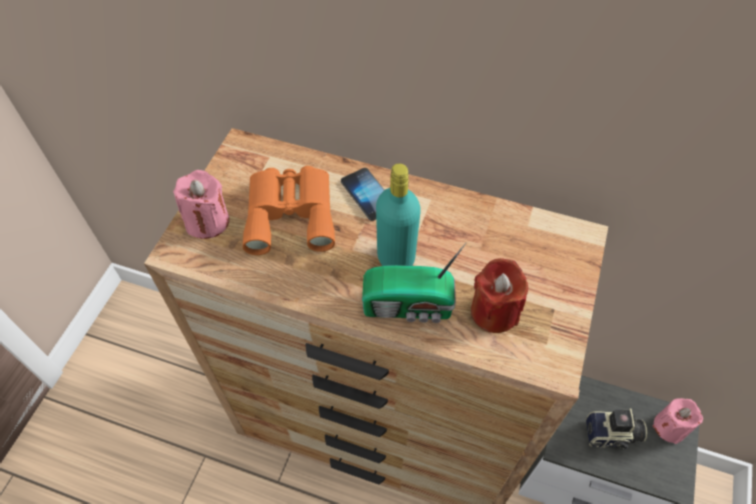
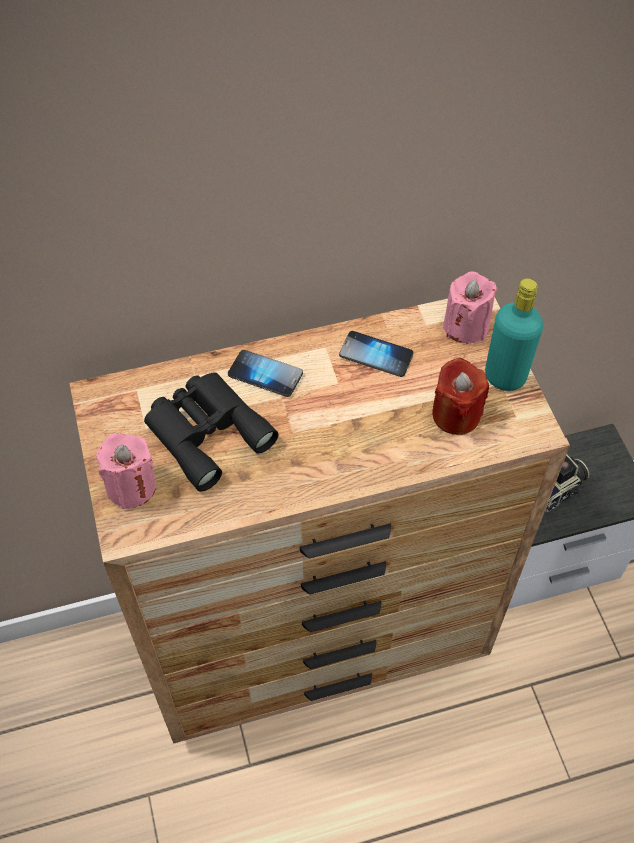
camera: 35 degrees left, 0 degrees up
orange binoculars [243,166,335,255] -> black binoculars [144,372,278,492]
radio [362,243,466,323] -> none
turquoise bottle [376,163,421,266] -> turquoise bottle moved to [485,278,543,391]
pink candle [653,398,703,444] -> pink candle moved to [444,271,497,344]
none -> phone [339,331,413,377]

